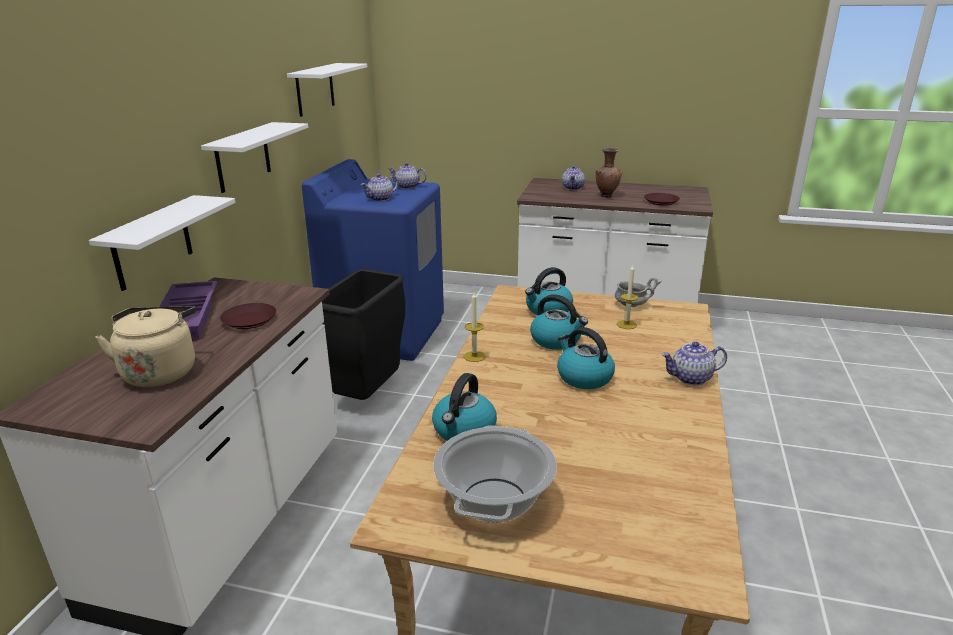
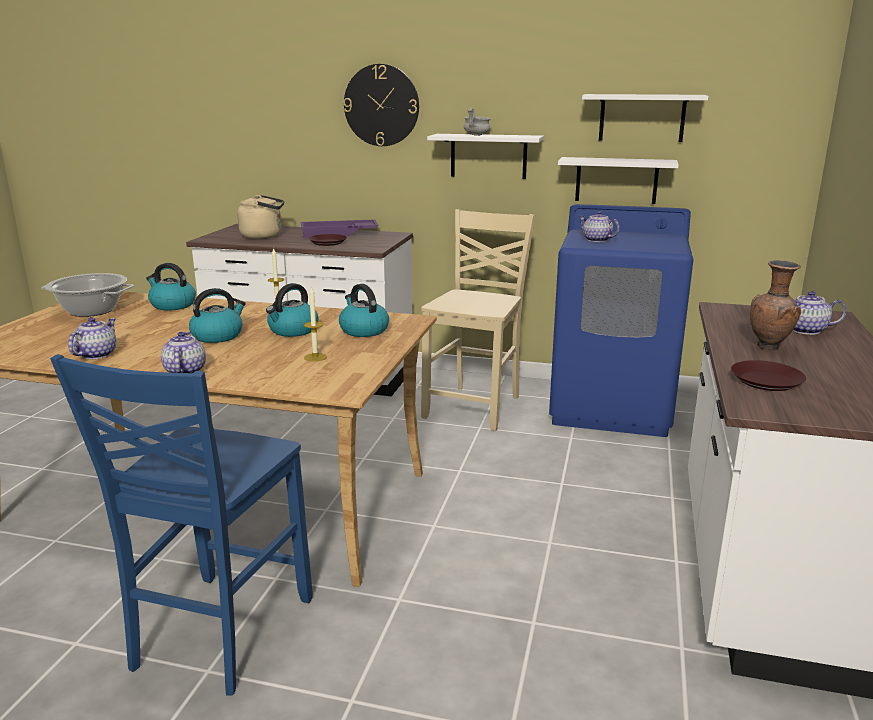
camera: 90 degrees right, 5 degrees down
white shelf [89,195,236,291] -> white shelf moved to [558,157,679,204]
black trash can [322,269,405,400] -> beige chair [421,209,535,431]
teapot [388,163,427,189] -> teapot moved to [68,317,116,359]
grey bowl [615,277,662,307] -> grey bowl moved to [464,108,491,136]
none -> blue chair [50,354,313,696]
none -> wall clock [343,64,419,146]

